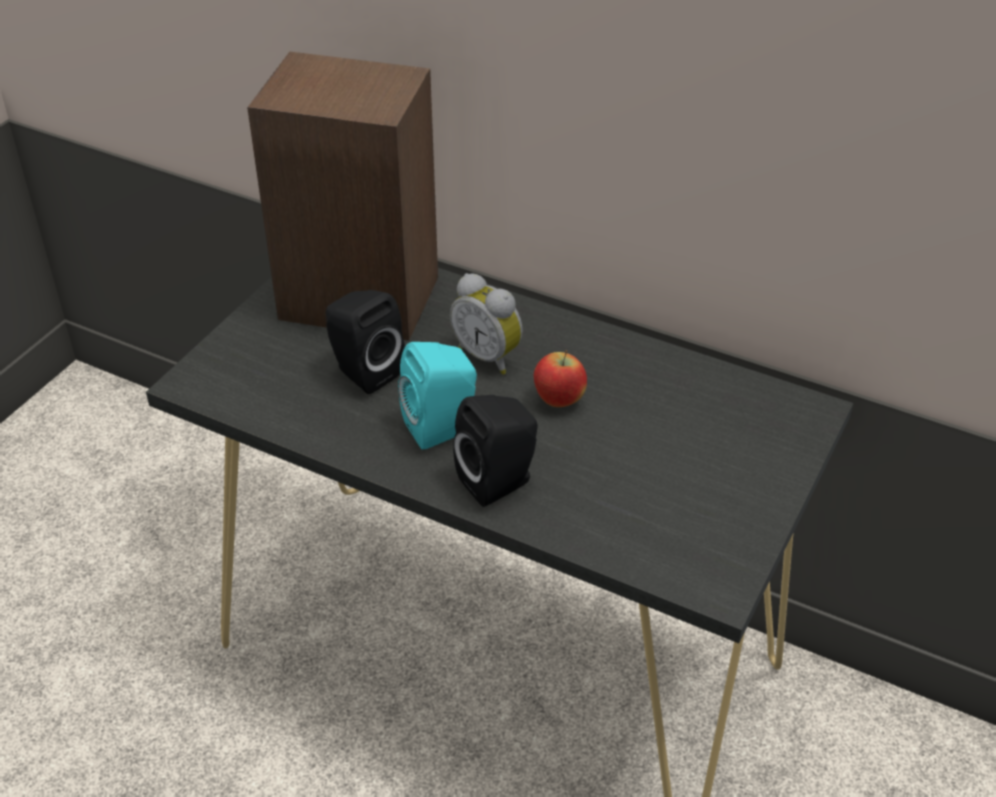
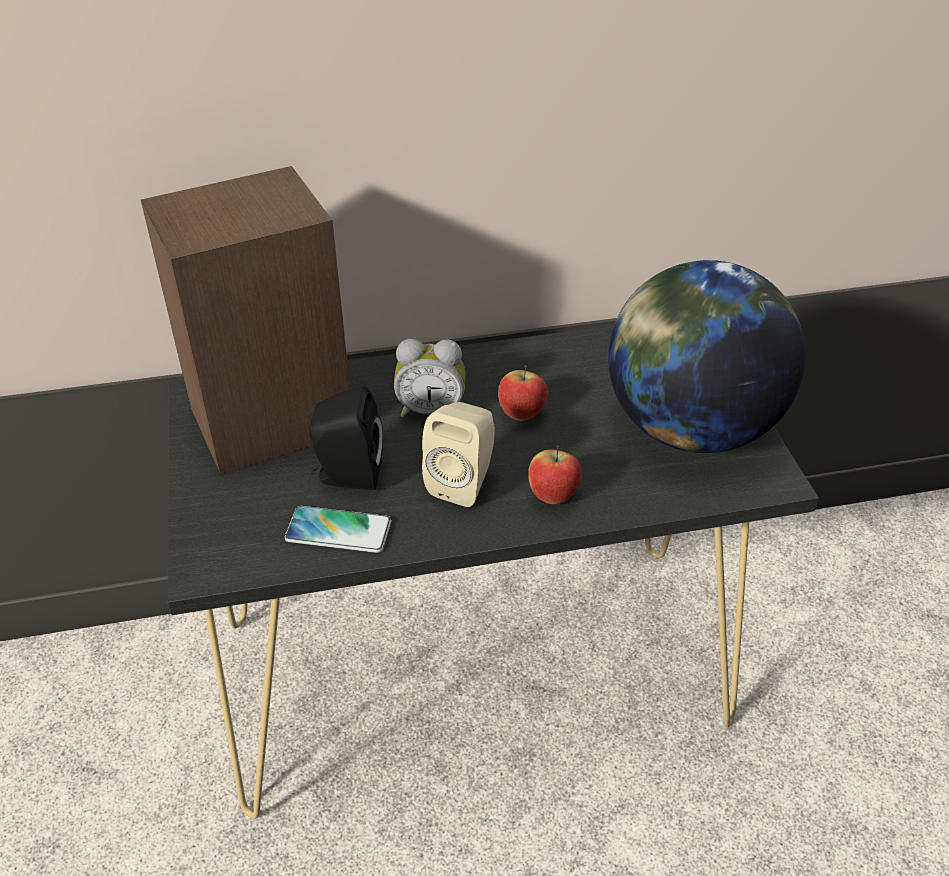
camera: 40 degrees left, 0 degrees up
turquoise speaker [398,342,477,450] -> beige speaker [422,402,495,507]
black speaker [453,395,538,507] -> apple [528,445,582,504]
none -> phone [285,506,391,553]
none -> globe [608,260,805,453]

